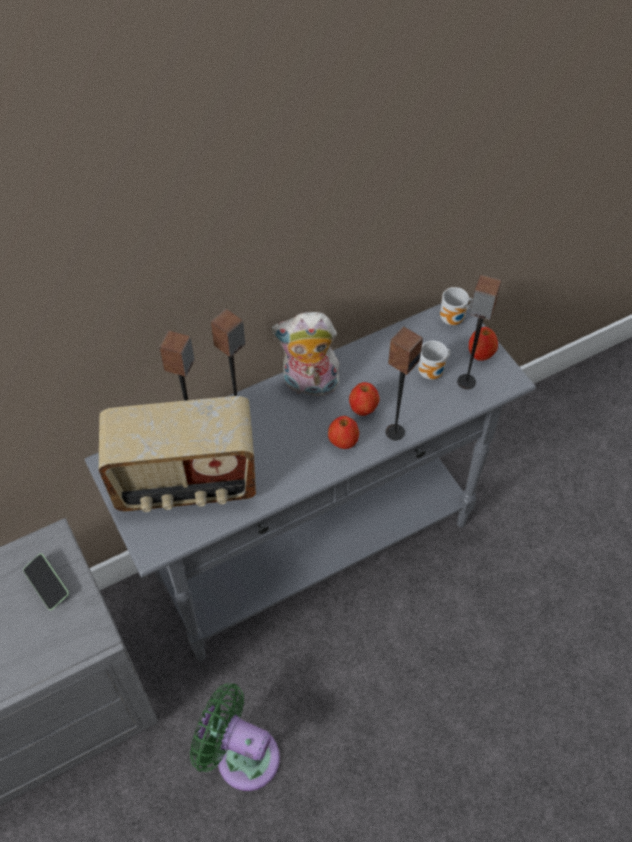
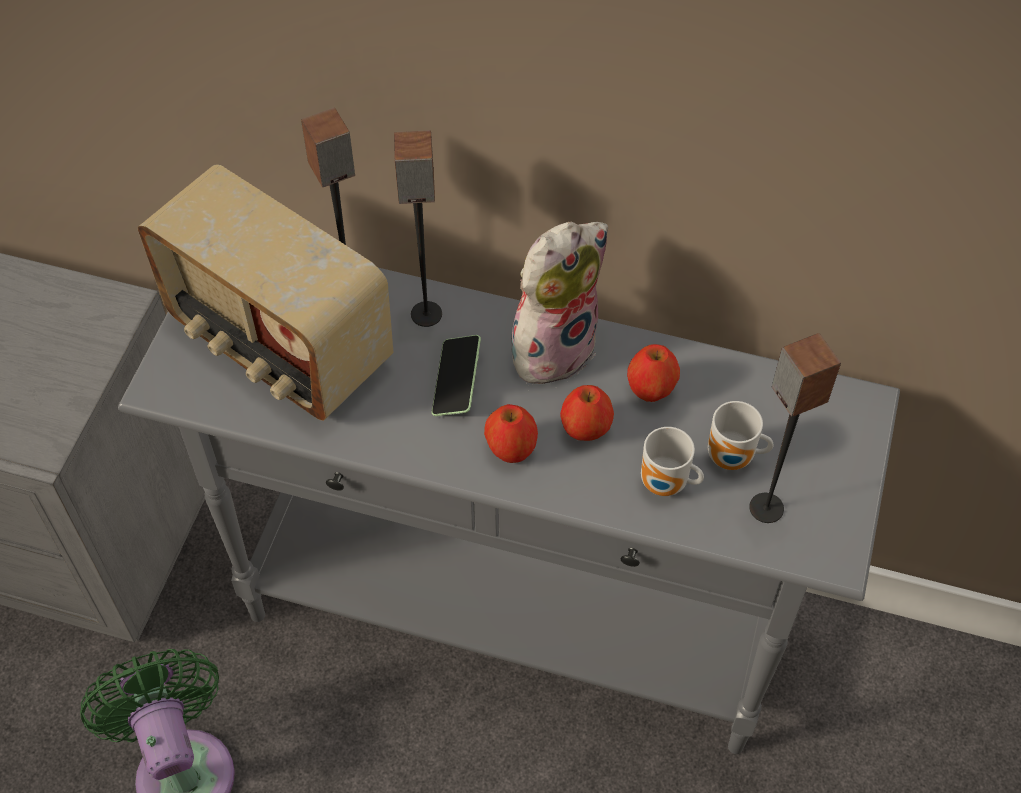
camera: 45 degrees right, 0 degrees up
phone [23,553,69,610] -> phone moved to [432,335,481,416]
plush toy [271,312,341,398] -> plush toy turned 90 degrees clockwise [511,222,608,391]
speaker [386,326,423,440] -> none
mug [440,287,473,325] -> mug moved to [641,427,704,496]
apple [469,327,498,361] -> apple moved to [627,344,680,402]

